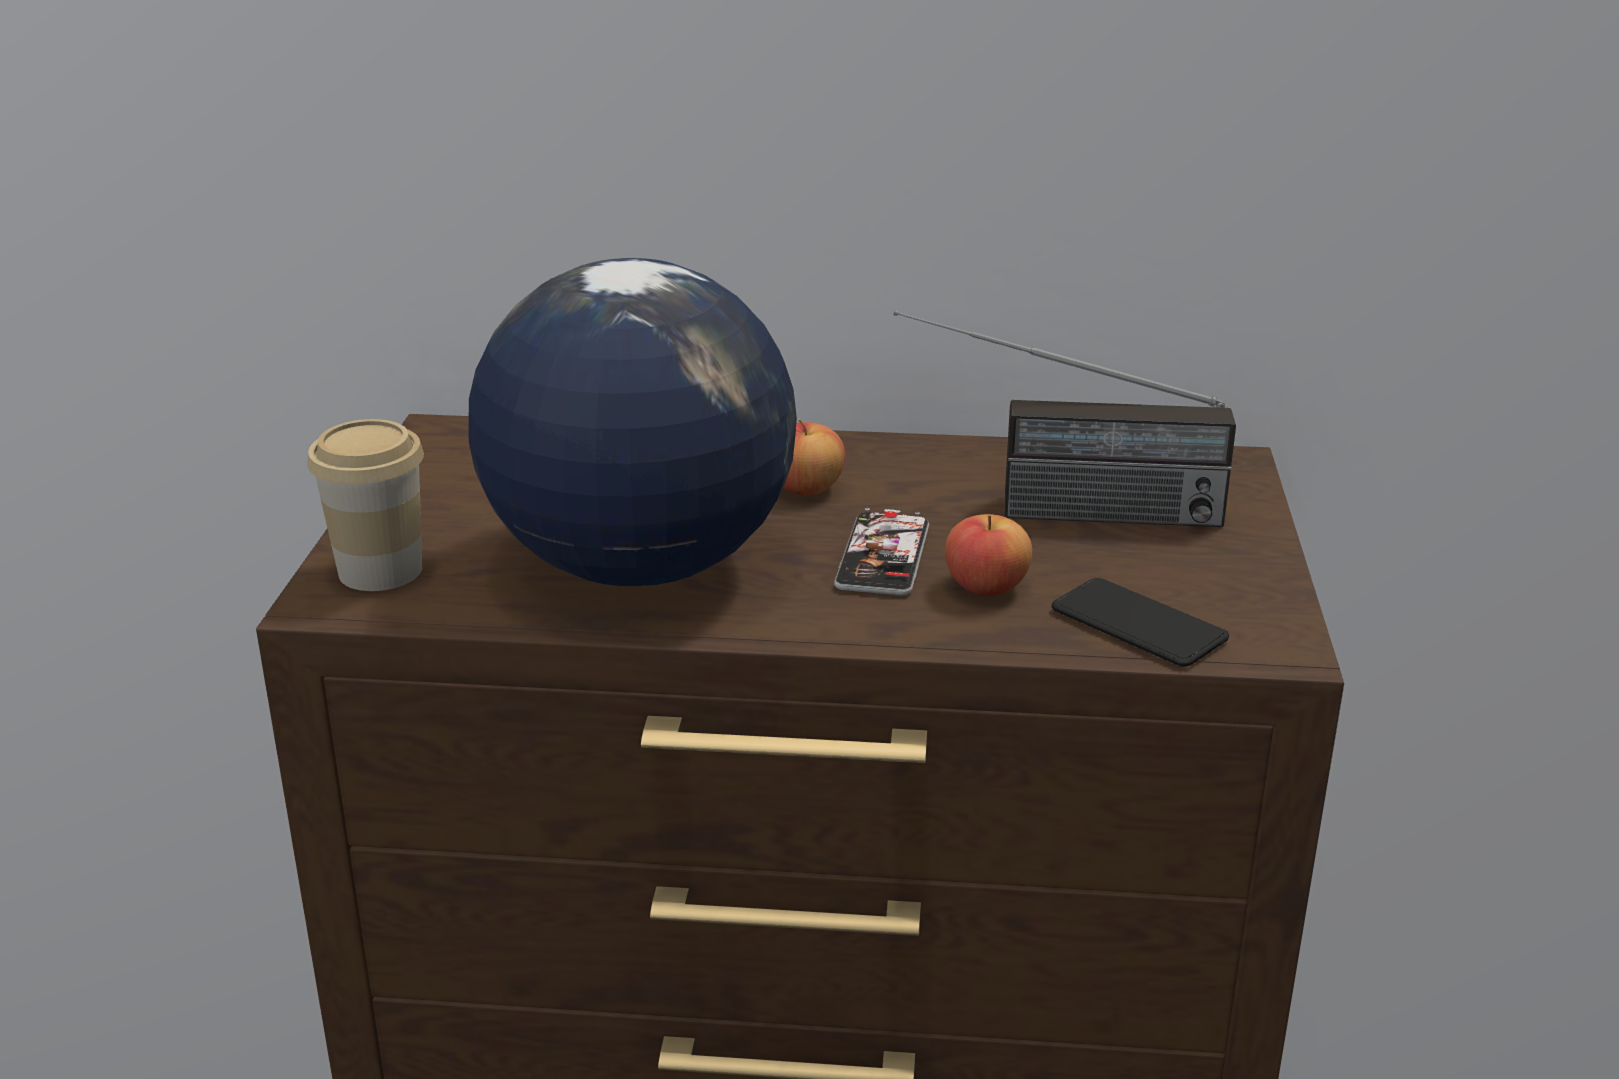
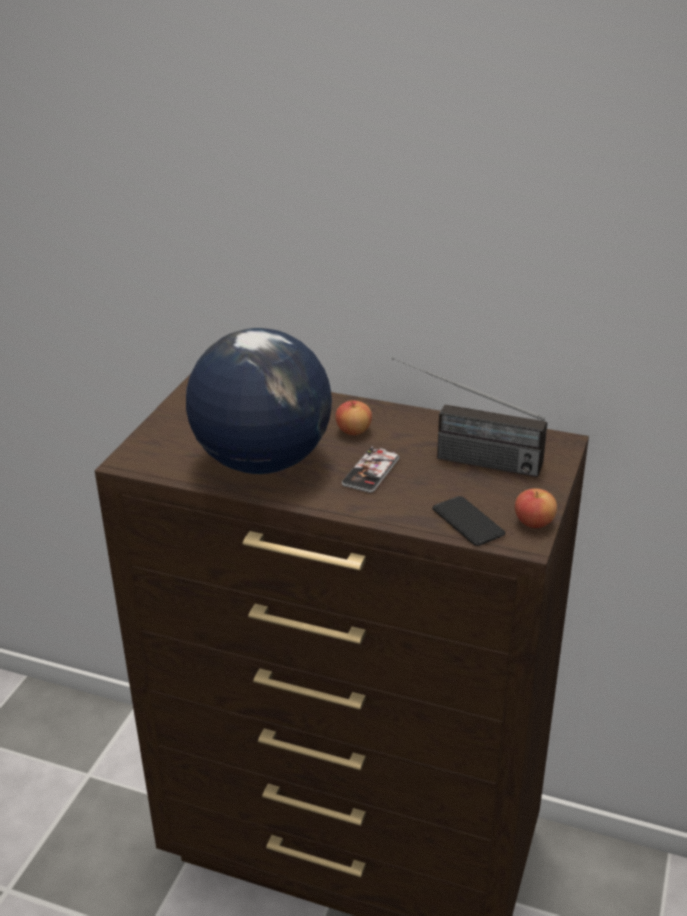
camera: 15 degrees right, 5 degrees up
cup [307,419,424,591] -> none
apple [945,514,1032,596] -> apple moved to [515,488,557,528]

